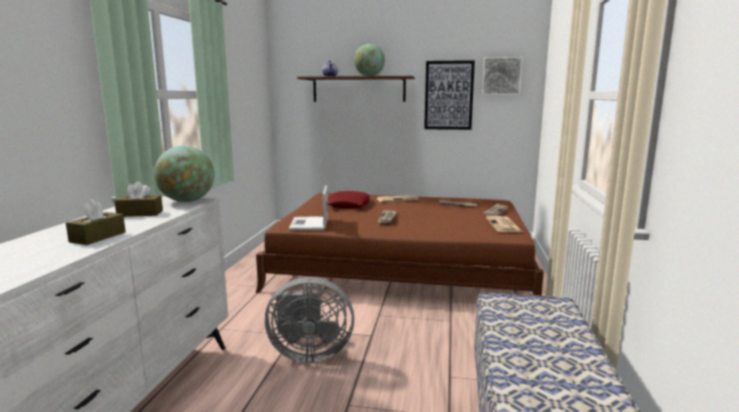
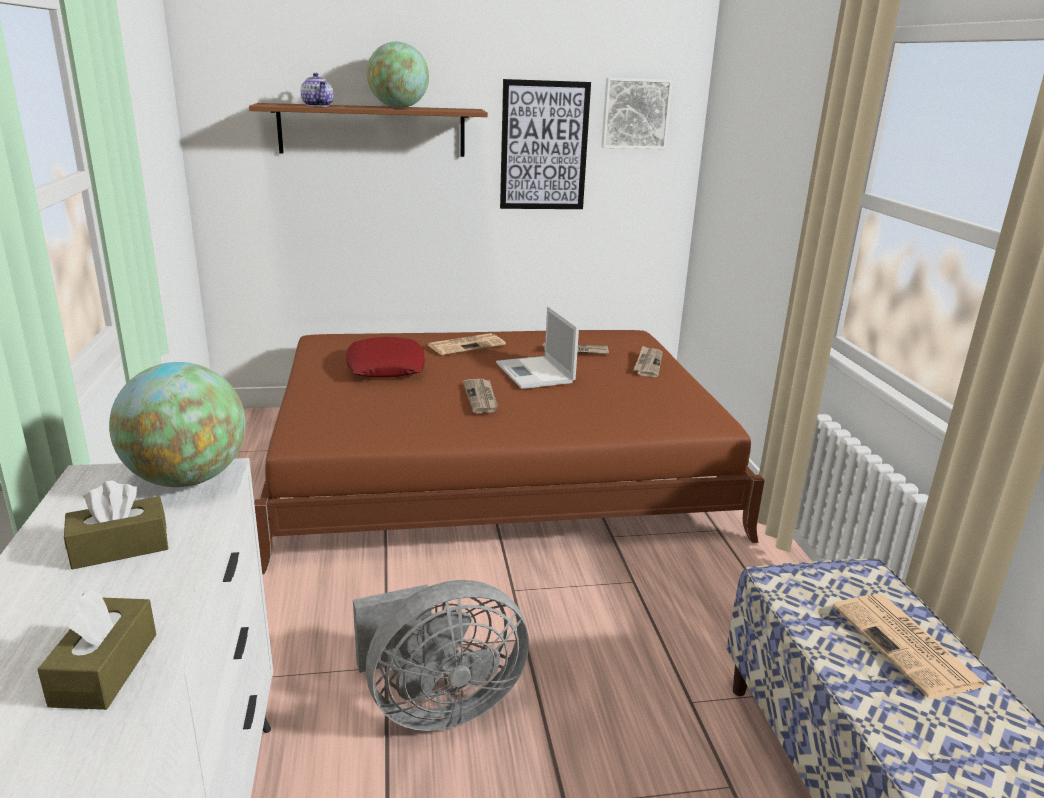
camera: 20 degrees left, 10 degrees up
laptop [289,185,328,230] -> laptop moved to [496,306,579,389]
newspaper [486,216,522,232] -> newspaper moved to [833,594,988,699]

